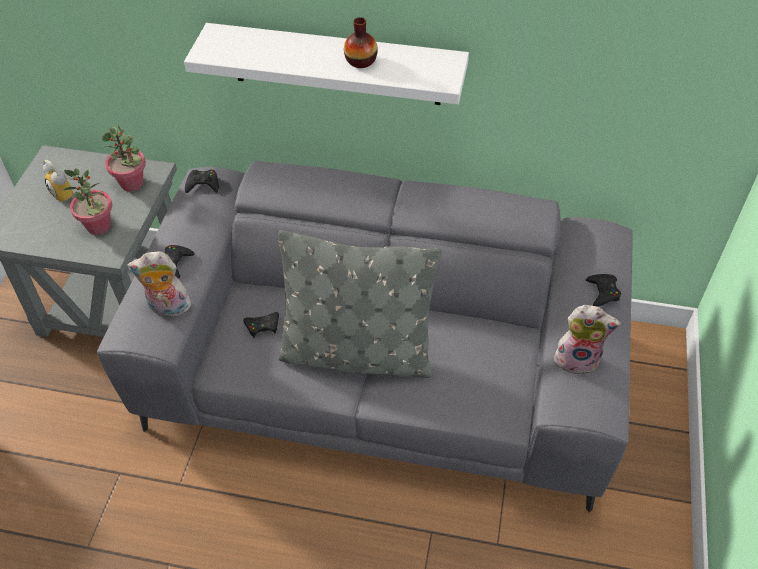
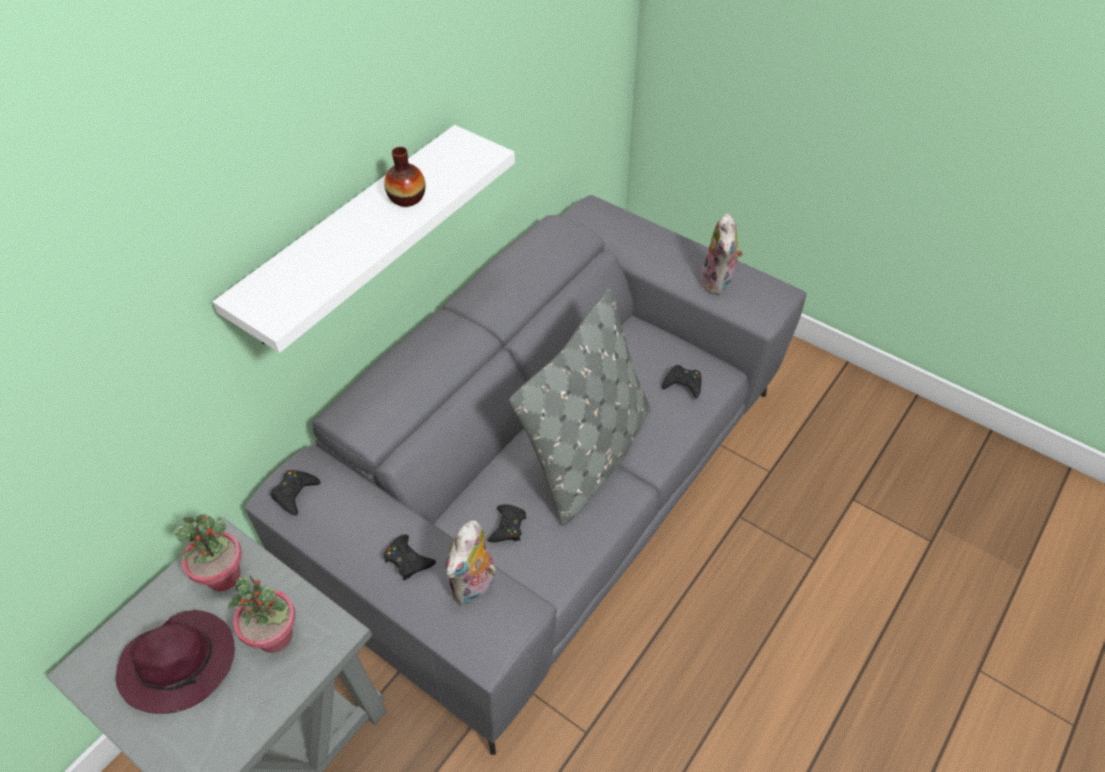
camera: 65 degrees left, 0 degrees up
alarm clock [43,160,74,203] -> purple hat [116,610,235,714]
plush toy [554,305,621,375] -> plush toy turned 150 degrees clockwise [700,213,744,295]
black game controller [586,274,621,307] -> black game controller moved to [662,365,701,399]

